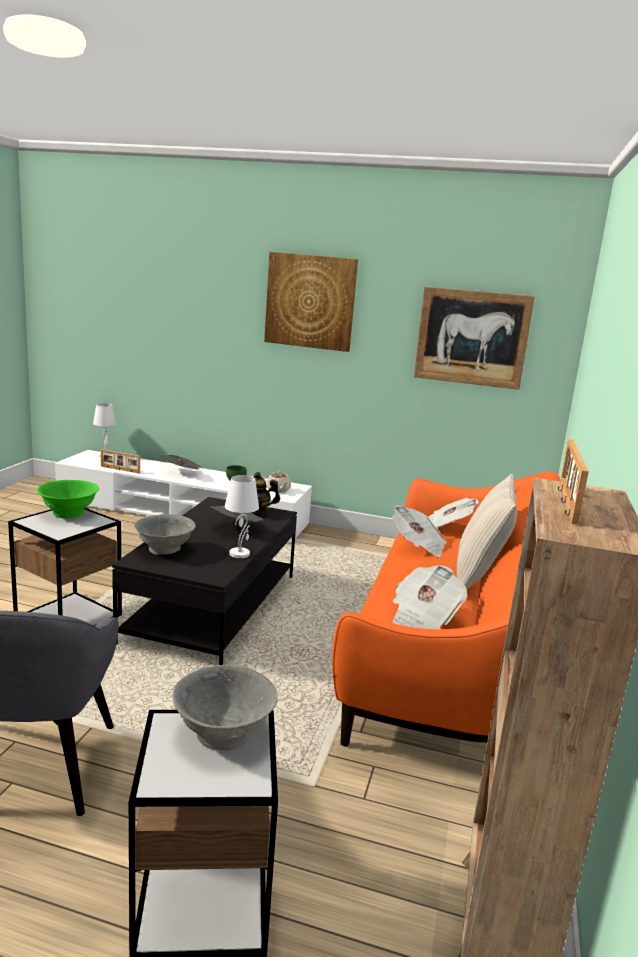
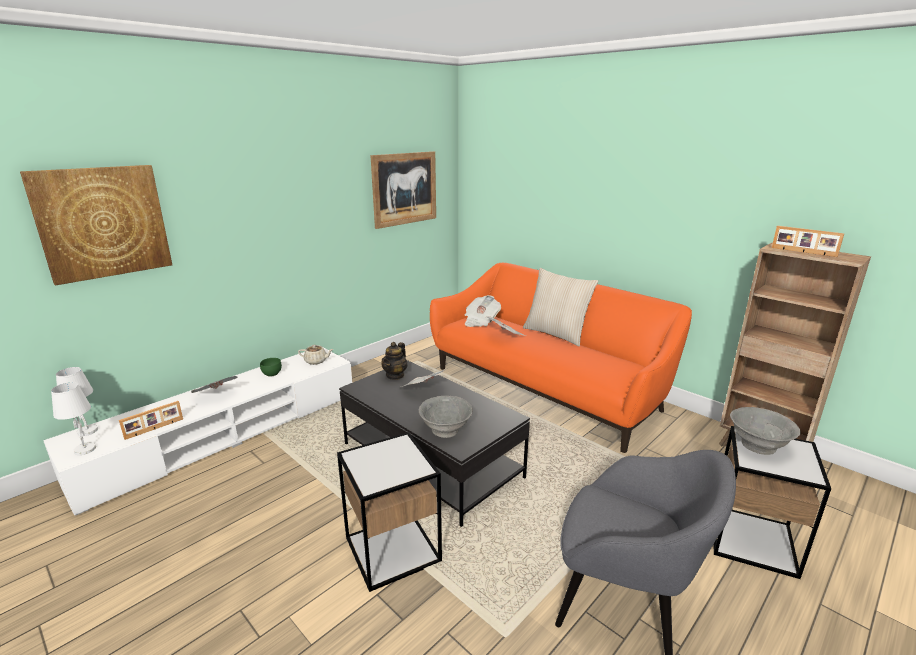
camera: 60 degrees left, 5 degrees up
green bowl [37,480,99,519] -> none
white table lamp [225,475,259,558] -> white table lamp moved to [51,382,96,455]
picture [264,252,358,352] -> picture moved to [20,165,172,286]
newspaper [393,565,467,629] -> none

